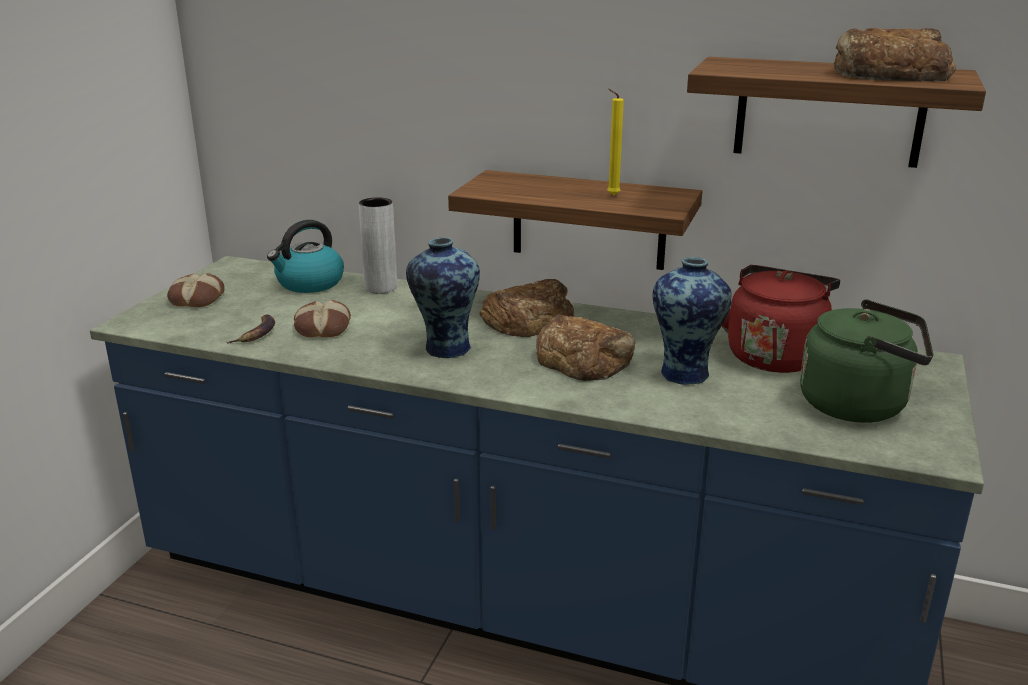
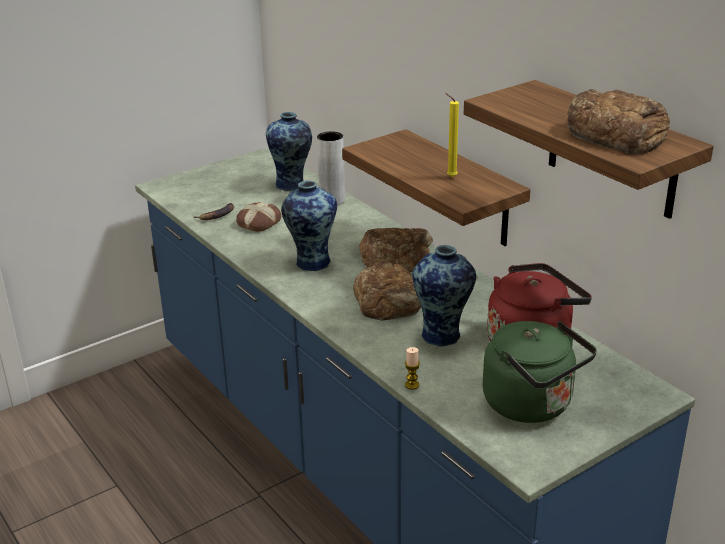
camera: 35 degrees right, 5 degrees up
bread [167,273,225,307] -> none
kettle [267,220,344,293] -> vase [266,112,312,191]
none -> candle [405,347,420,390]

